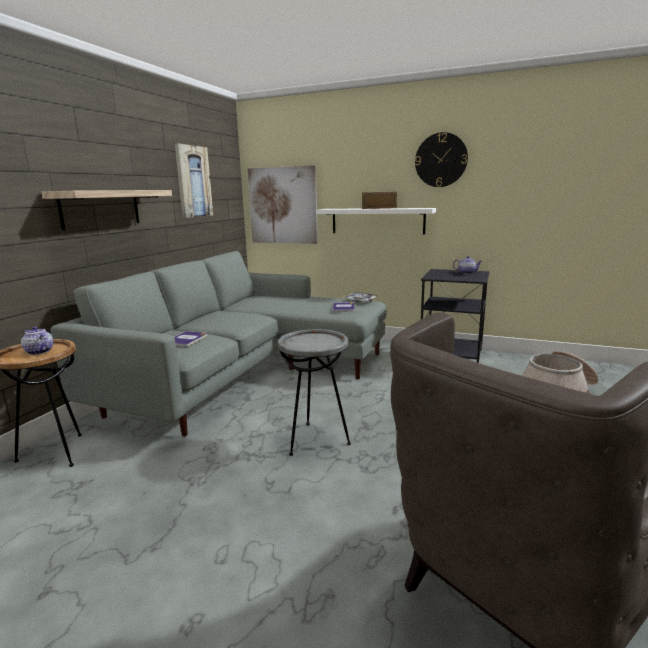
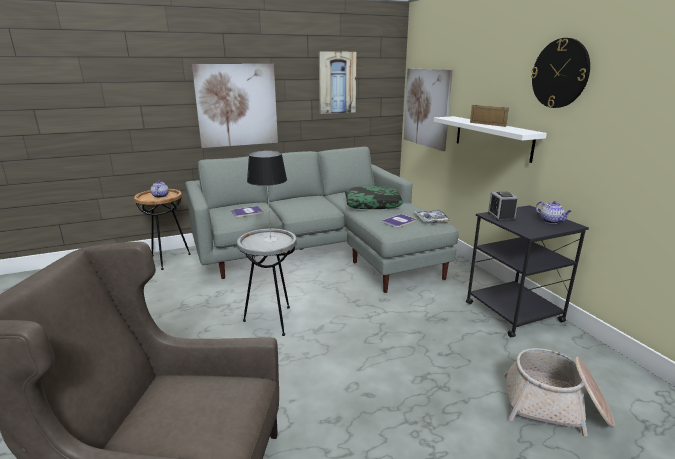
camera: 45 degrees right, 5 degrees up
shelf [42,190,172,230] -> picture [192,64,278,148]
none -> table lamp [247,151,287,242]
none -> pillow [345,186,403,209]
none -> alarm clock [488,192,518,222]

